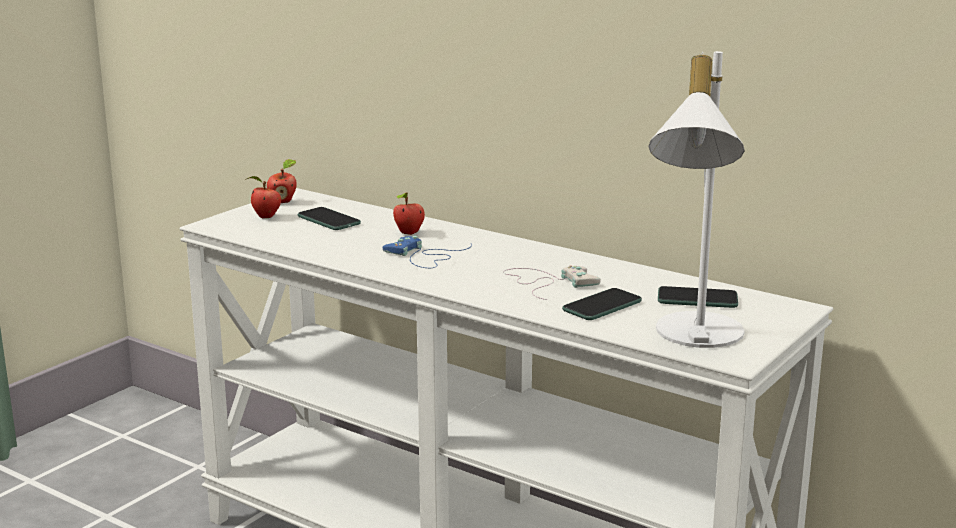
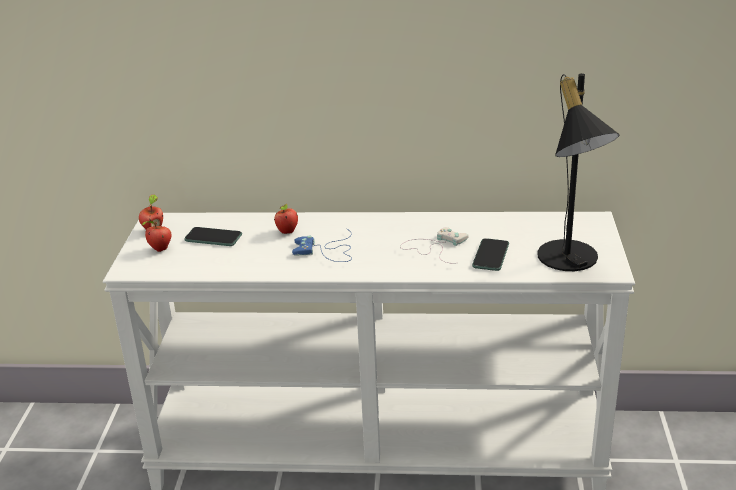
camera: 30 degrees left, 10 degrees up
white table lamp [648,51,745,348] -> black table lamp [537,73,620,271]
phone [658,286,738,308] -> none

